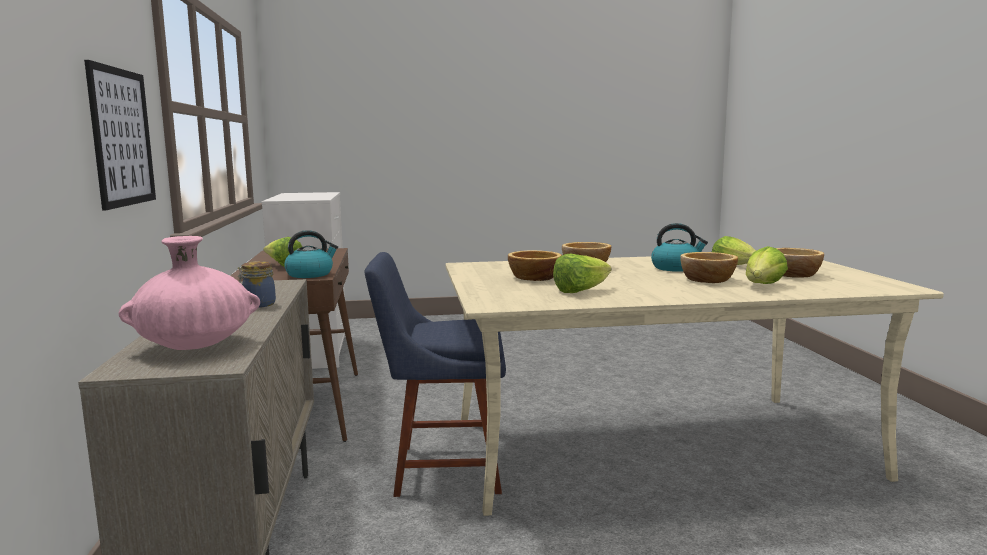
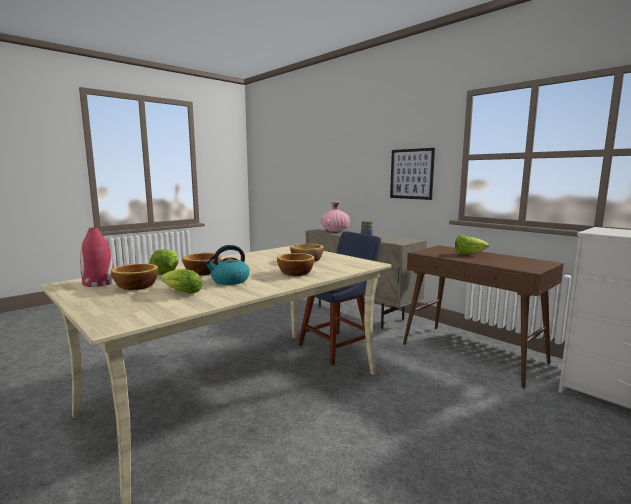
camera: 145 degrees right, 0 degrees up
kettle [284,230,338,278] -> none
lettuce [553,254,612,293] -> none
none -> red vase [80,227,115,287]

